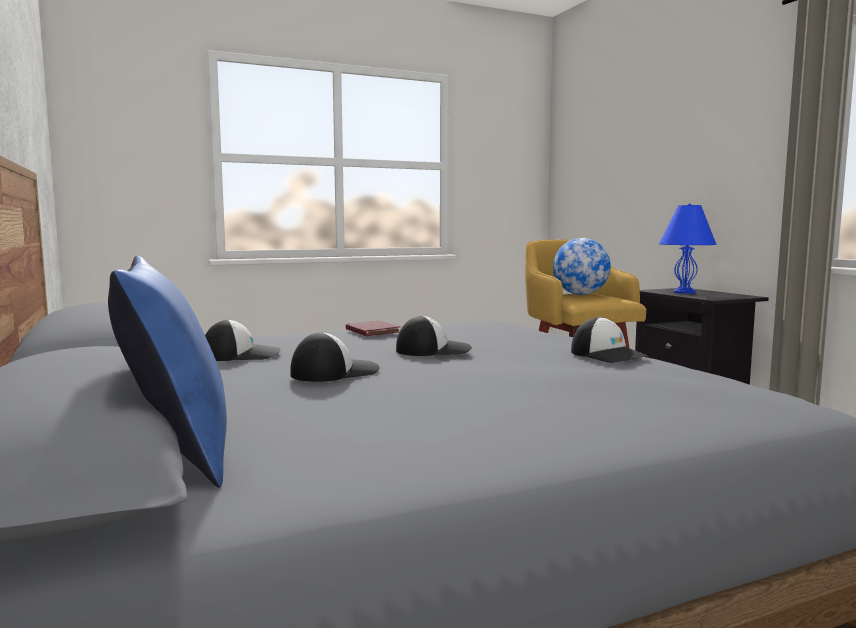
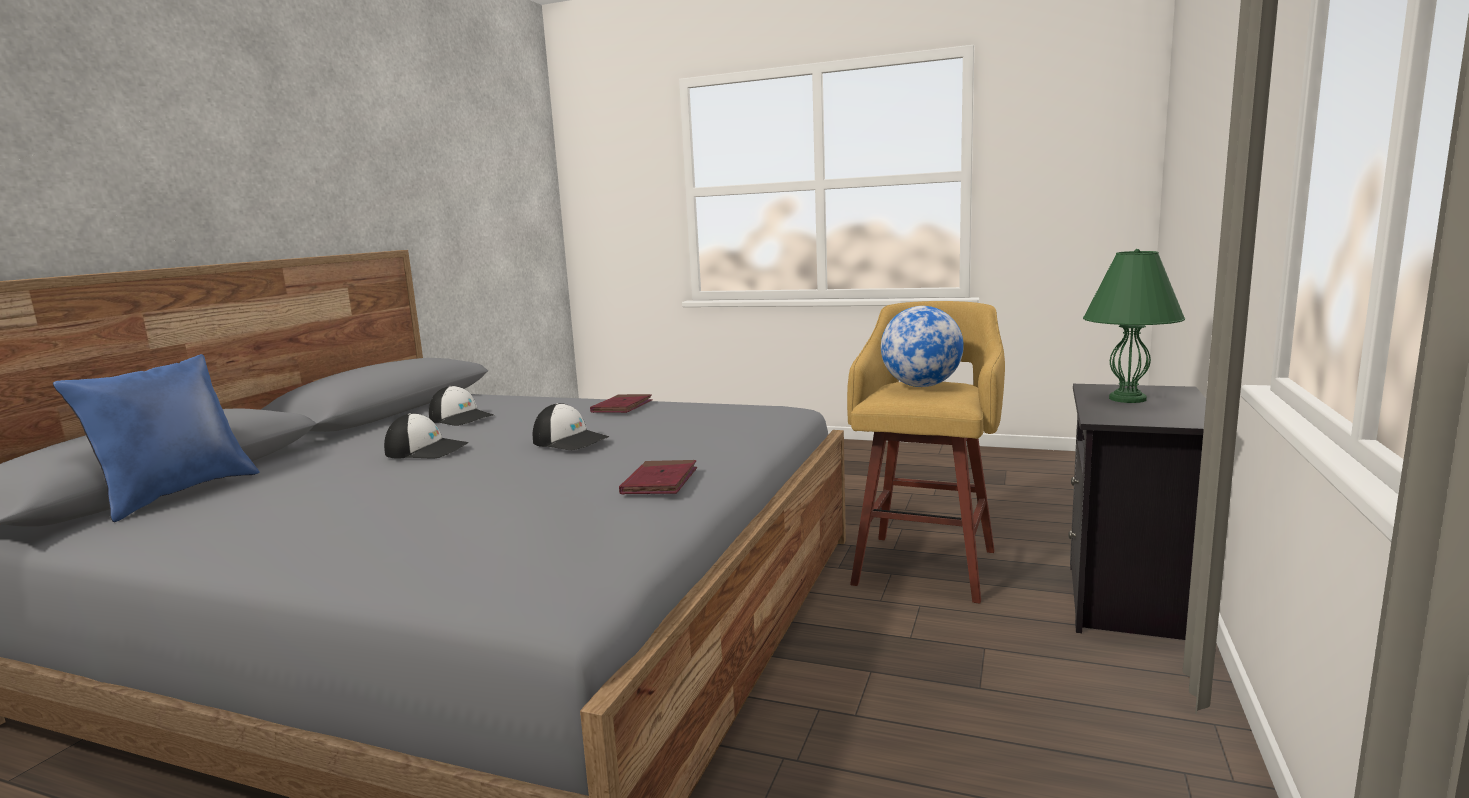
camera: 45 degrees right, 5 degrees up
cap [571,317,649,363] -> red book [619,460,697,494]
blue table lamp [659,203,717,294] -> green table lamp [1083,249,1185,403]

